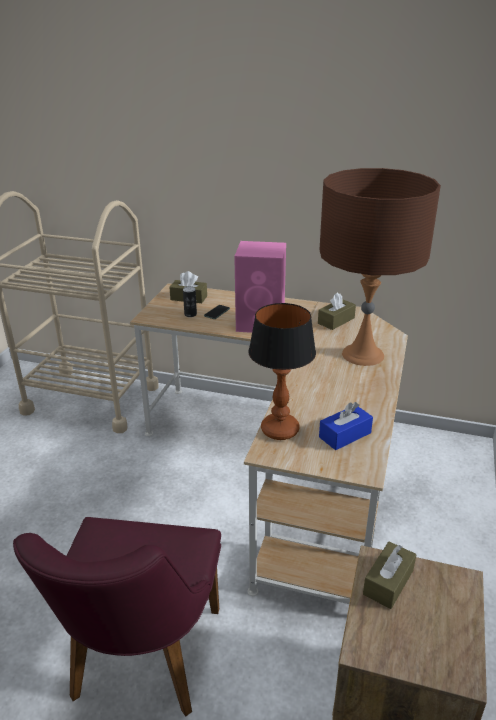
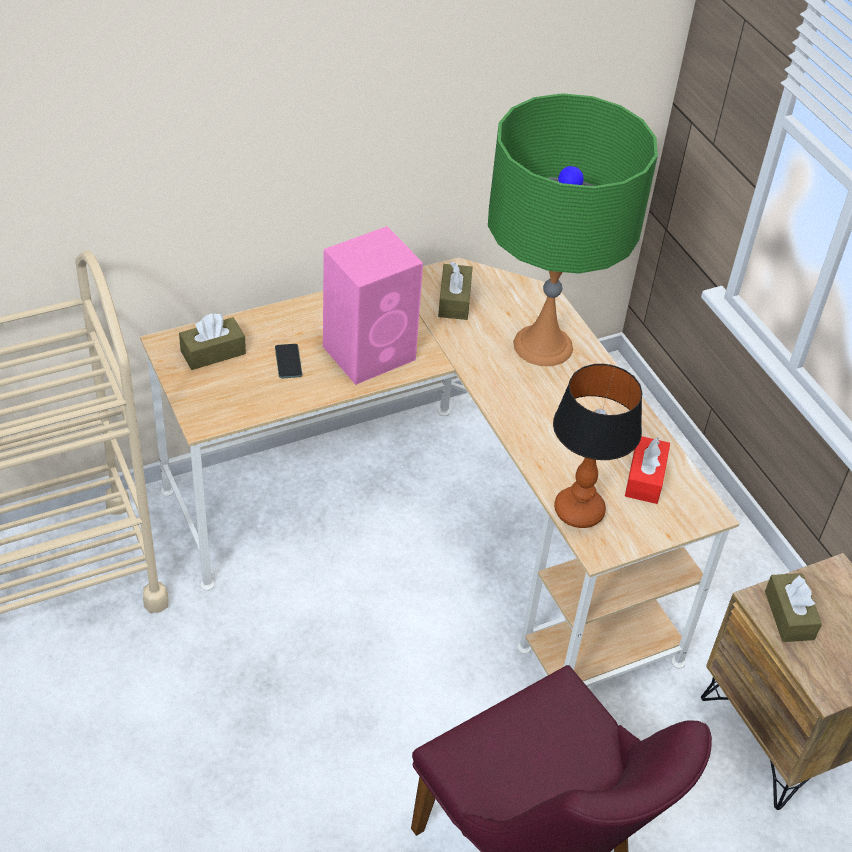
camera: 45 degrees left, 15 degrees up
can [183,286,197,317] -> none
blue tissue box [319,402,373,450] -> red tissue box [625,436,670,504]
brown table lamp [320,168,441,366] -> green table lamp [488,93,658,366]

